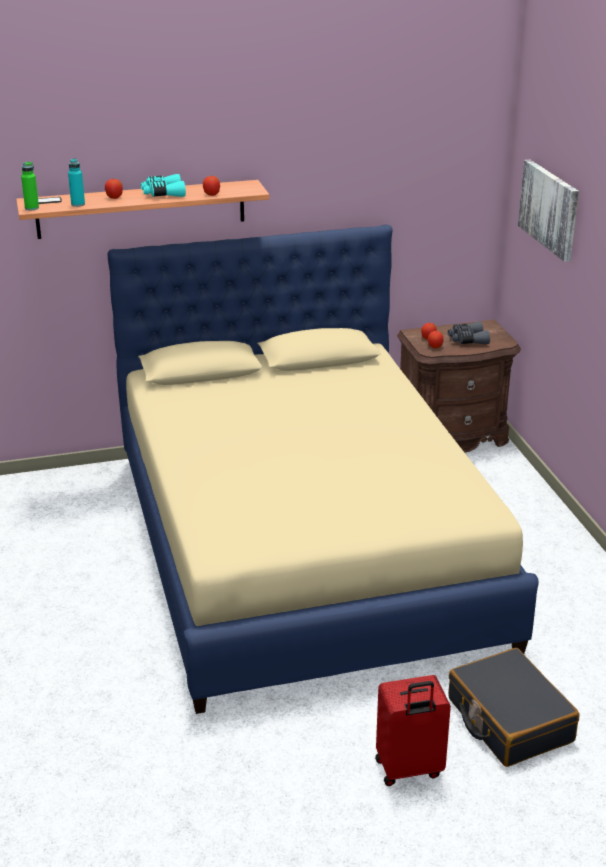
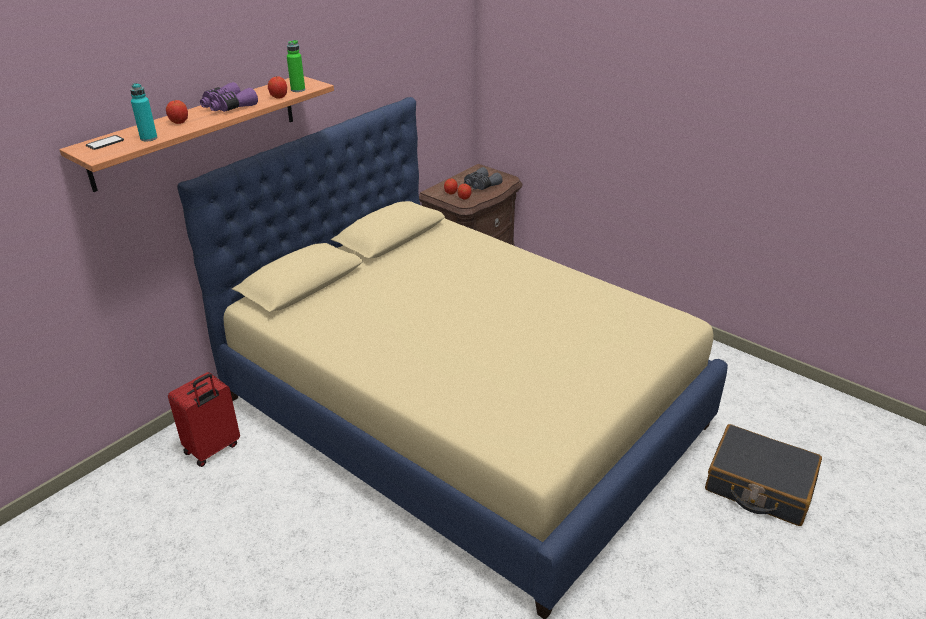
camera: 35 degrees left, 5 degrees up
green bottle [21,162,39,210] -> green bottle moved to [287,40,305,92]
turquoise binoculars [141,174,186,197] -> purple binoculars [200,82,258,112]
red suitcase [375,675,451,786] -> red suitcase moved to [168,372,240,467]
picture [518,160,579,262] -> none

